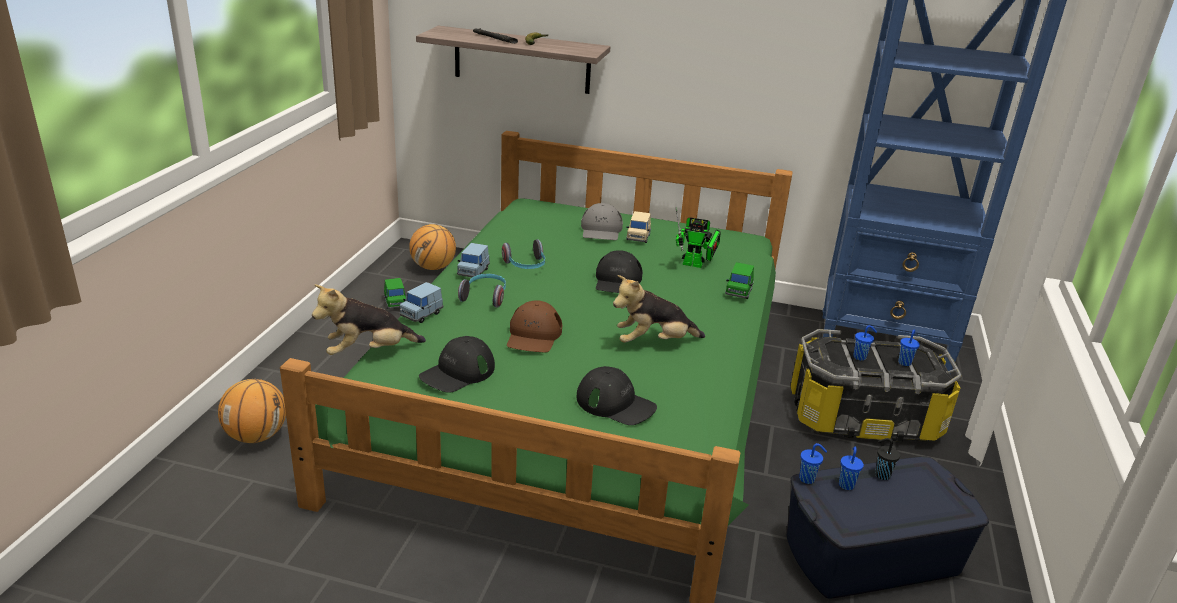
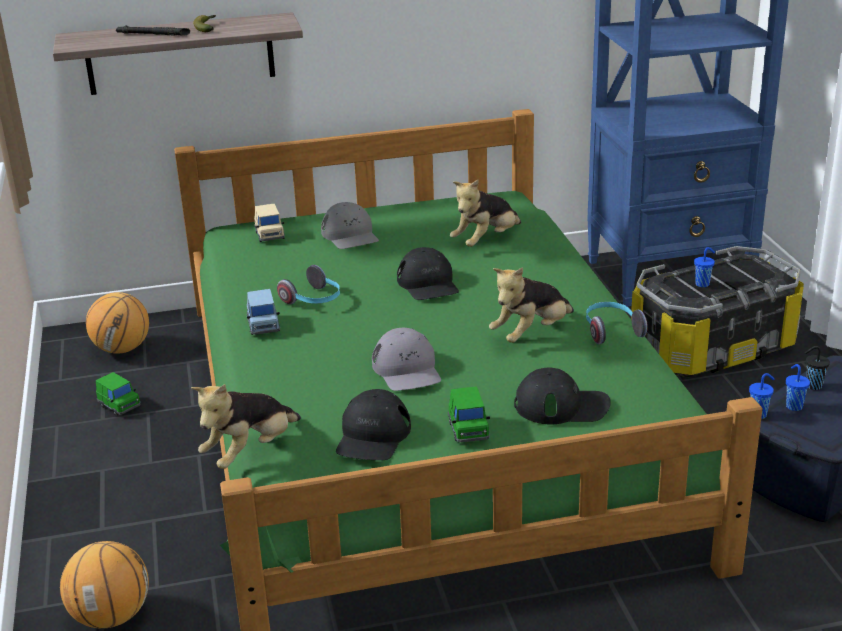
camera: 25 degrees left, 0 degrees up
blue toy car [400,282,443,323] -> none
headphones [458,274,506,308] -> headphones moved to [586,302,648,344]
brown cap [507,300,562,352] -> grey cap [372,328,441,391]
beige toy car [626,211,651,243] -> beige toy car moved to [254,204,285,242]
toy robot [676,207,721,268] -> plush toy [450,180,521,247]
green toy car [725,262,754,299] -> green toy car moved to [448,387,490,442]
blue cup [898,330,920,366] -> none

